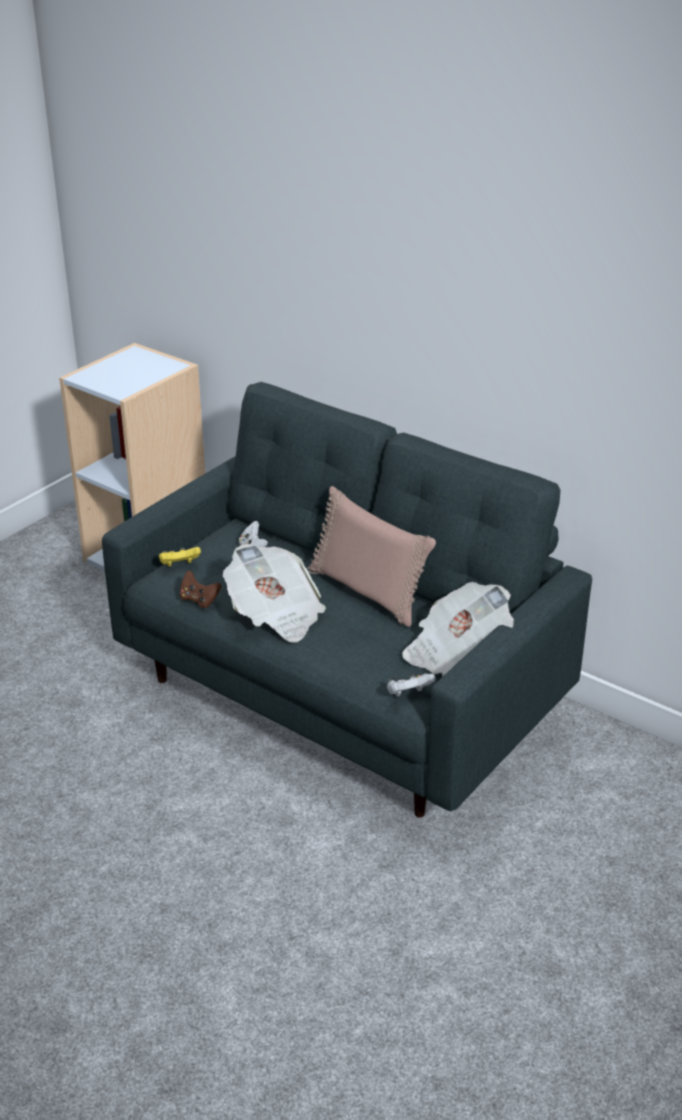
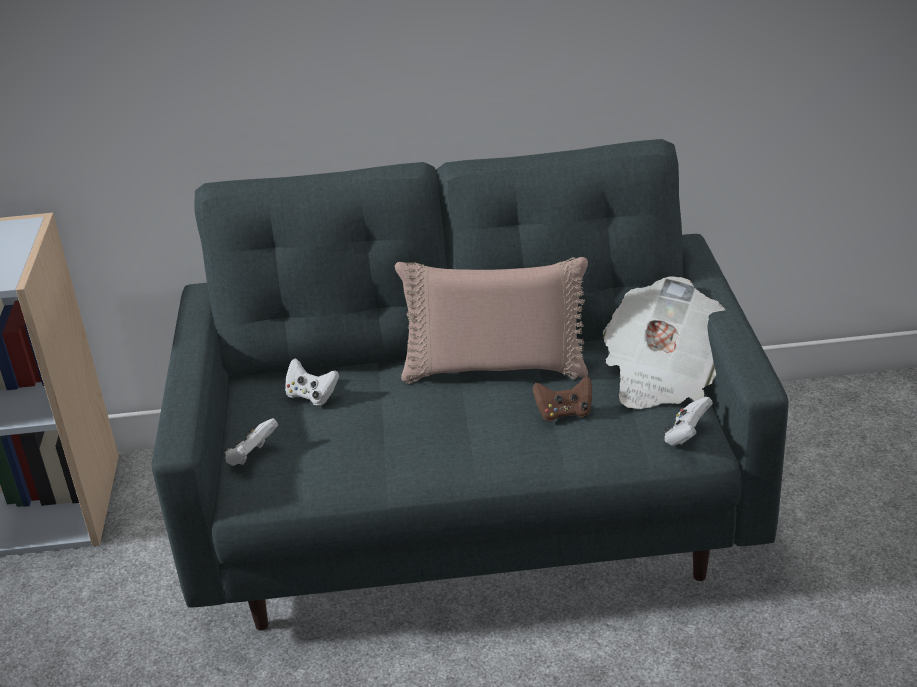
camera: 40 degrees left, 0 degrees up
yellow game controller [159,547,201,567] -> white game controller [224,418,278,466]
brown game controller [180,570,222,608] -> brown game controller moved to [533,376,592,421]
newspaper [223,544,326,642] -> none

